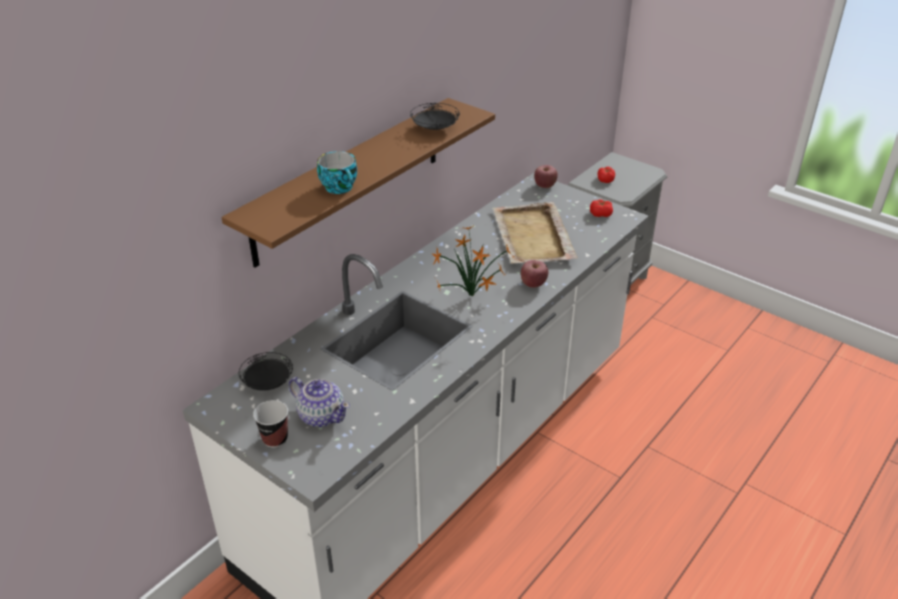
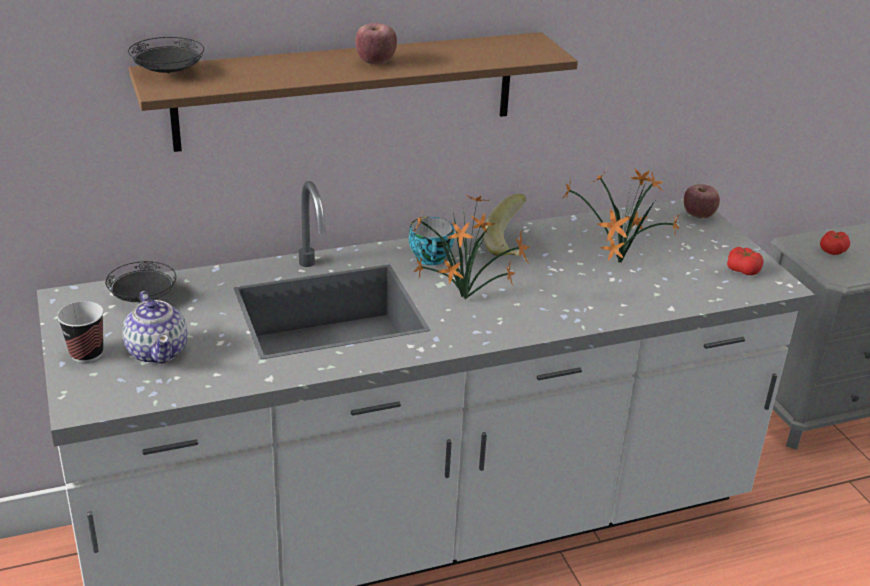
camera: 30 degrees right, 5 degrees down
cup [317,151,357,194] -> cup moved to [409,217,454,265]
black plate [410,103,460,130] -> black plate moved to [128,37,204,74]
beige tray [492,202,578,264] -> potted plant [563,169,680,262]
apple [521,260,548,288] -> apple moved to [355,23,397,64]
none -> banana [484,194,527,257]

